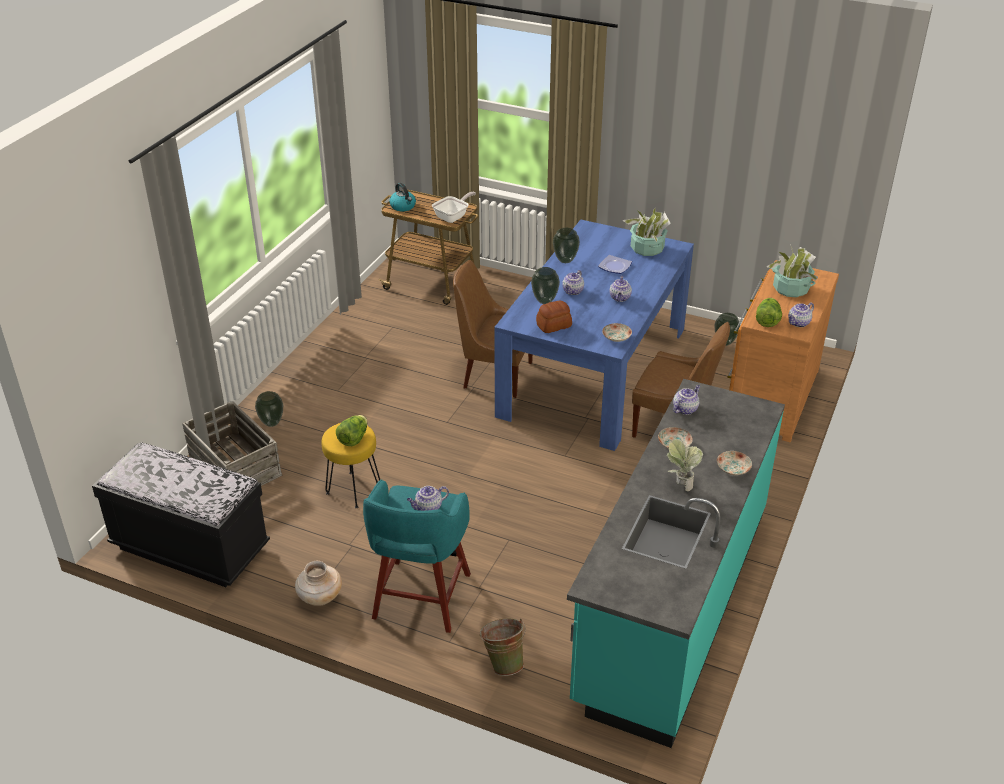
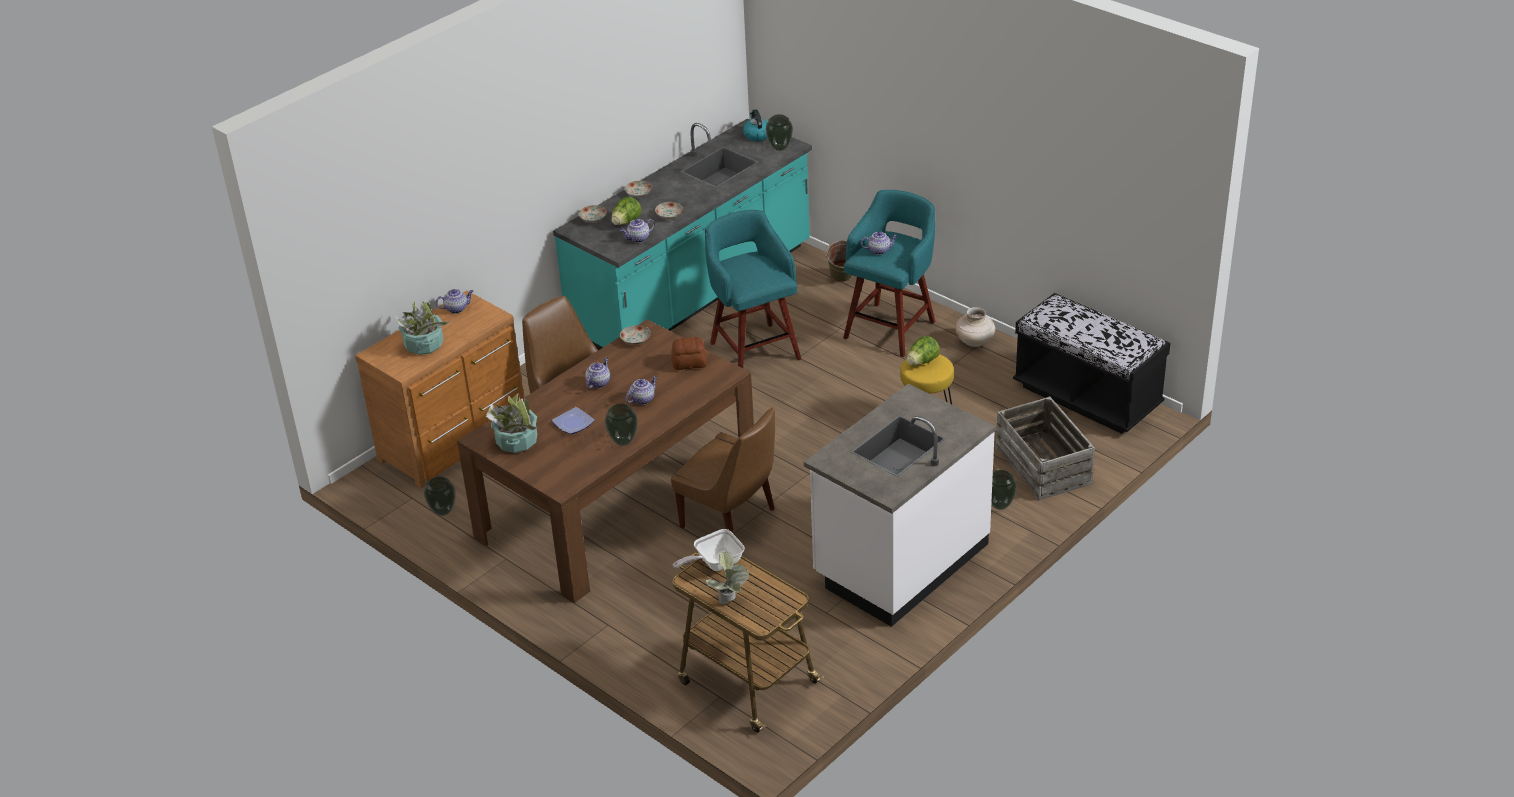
camera: 160 degrees left, 0 degrees up
kettle [389,183,416,212] -> kettle moved to [743,109,768,141]
blue dining table [494,219,694,451] -> brown dining table [457,319,754,603]
vase [531,267,560,304] -> vase moved to [765,114,793,151]
potted plant [667,439,703,491] -> potted plant moved to [705,552,749,605]
lettuce [756,298,782,327] -> lettuce moved to [611,197,642,225]
none -> plate [579,205,607,223]
none -> turquoise stool [705,210,801,368]
none -> white counter [804,384,996,627]

